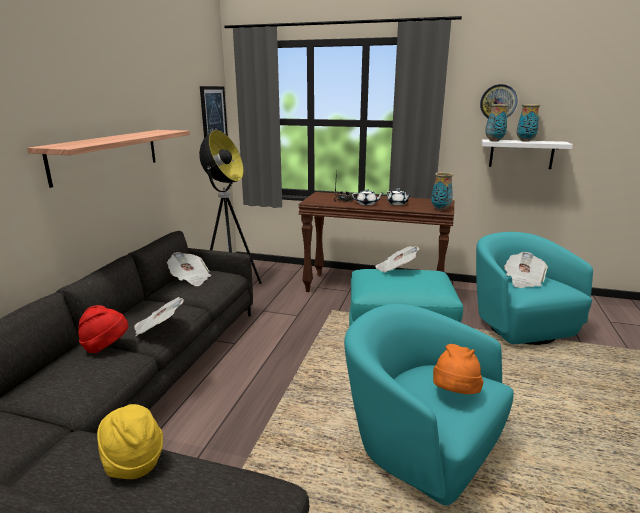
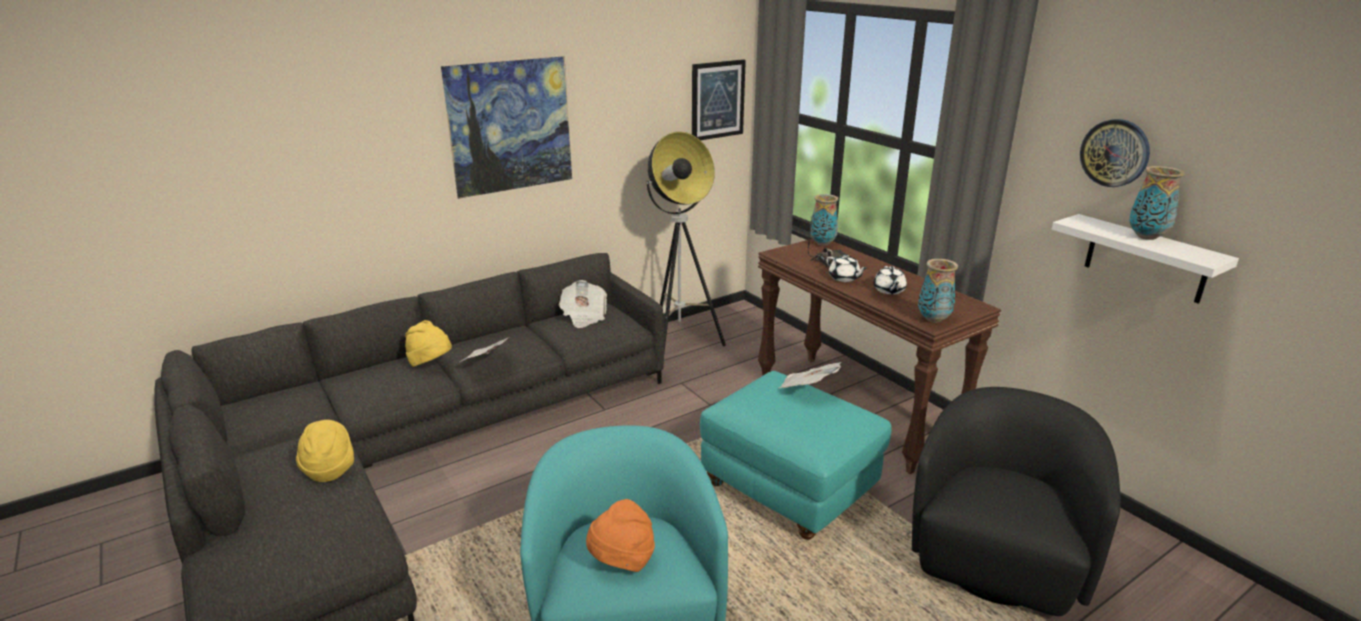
camera: 40 degrees right, 5 degrees up
shelf [27,130,190,188] -> picture [441,56,572,199]
red hat [78,305,128,353] -> yellow hat [405,320,452,367]
turquoise armchair [476,232,593,345] -> black armchair [912,387,1120,616]
vase [485,104,508,142] -> vase moved to [810,194,839,246]
newspaper [504,252,548,288] -> none

